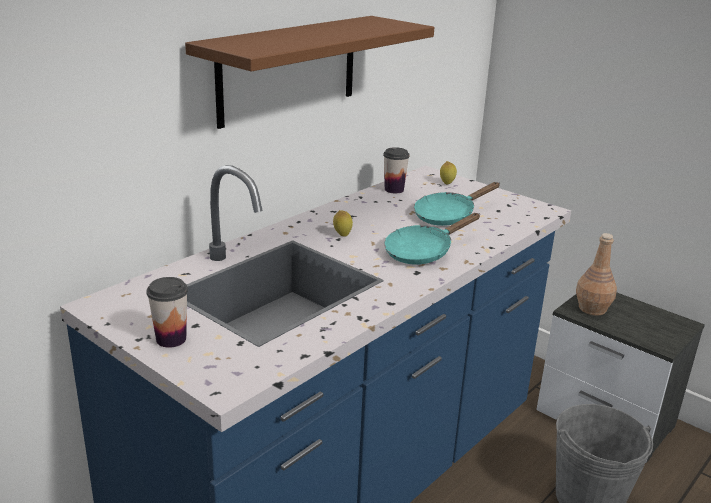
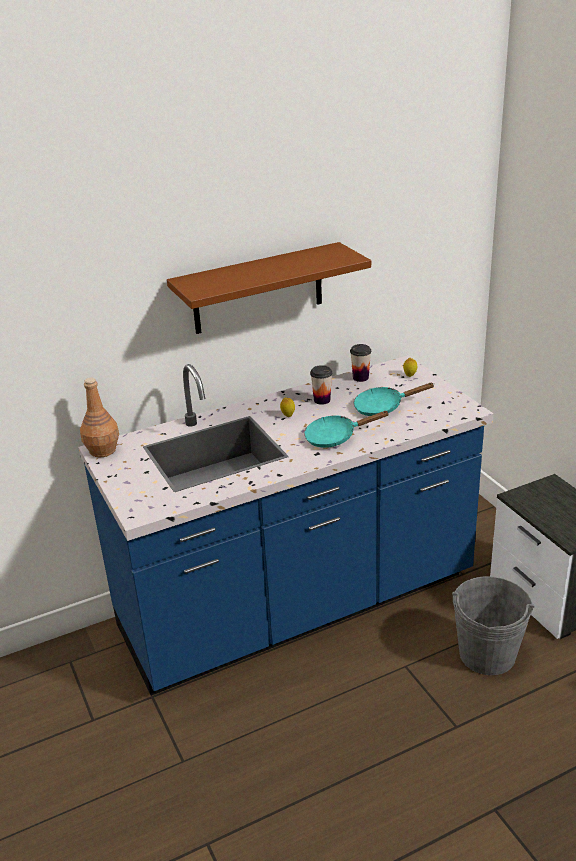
camera: 25 degrees right, 5 degrees up
cup [147,277,188,348] -> cup moved to [310,365,332,405]
brown bottle [576,233,617,316] -> brown bottle moved to [80,378,119,457]

